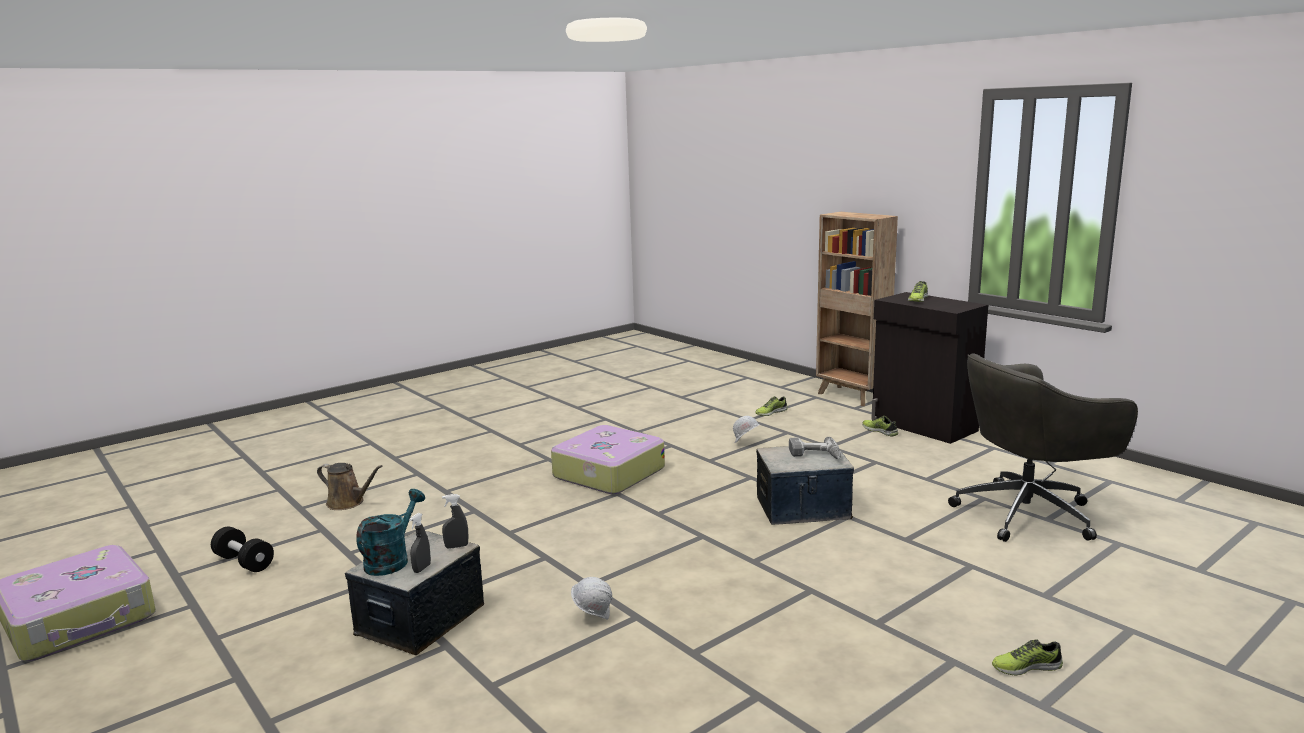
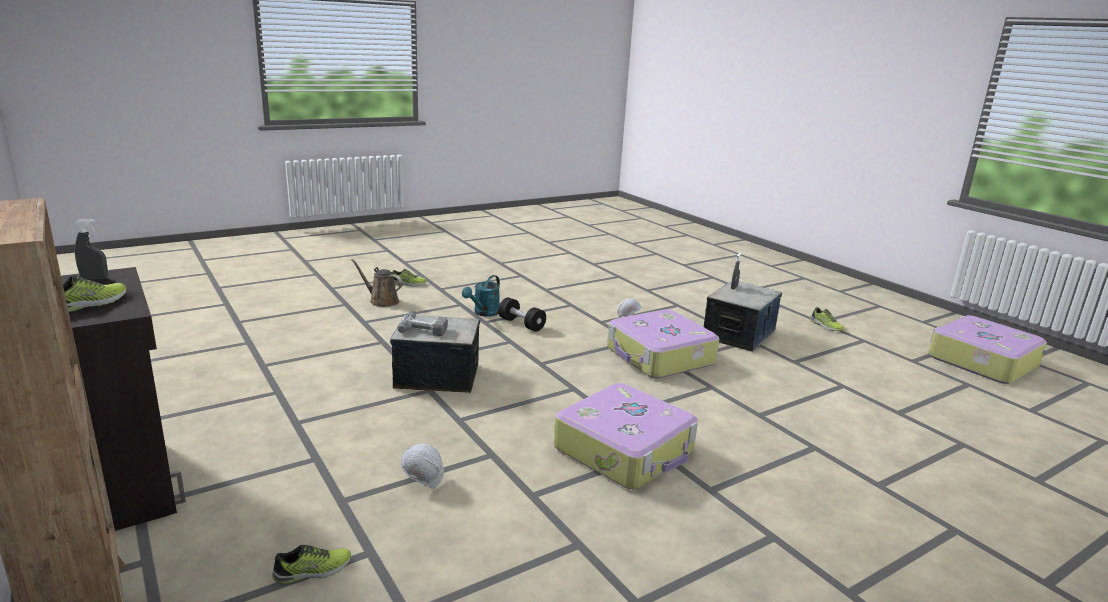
camera: 175 degrees left, 5 degrees up
black dumbbell [211,527,274,572] -> black dumbbell moved to [498,297,546,332]
brown watering can [317,463,382,510] -> brown watering can moved to [351,259,403,307]
turquoise watering can [356,489,425,576] -> turquoise watering can moved to [462,275,500,317]
grey spray bottle [442,494,468,549] -> grey spray bottle moved to [74,219,108,279]
shoe [862,416,898,437] -> shoe moved to [810,307,845,331]
grey office chair [948,353,1138,542] -> none
none -> suitcase [607,309,719,378]

